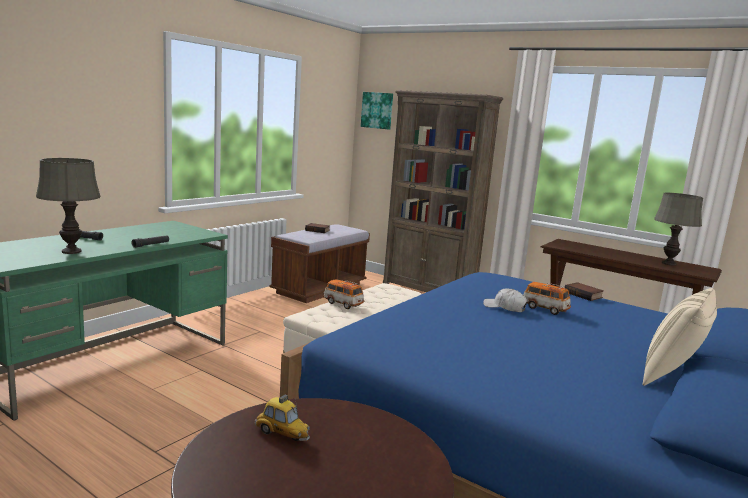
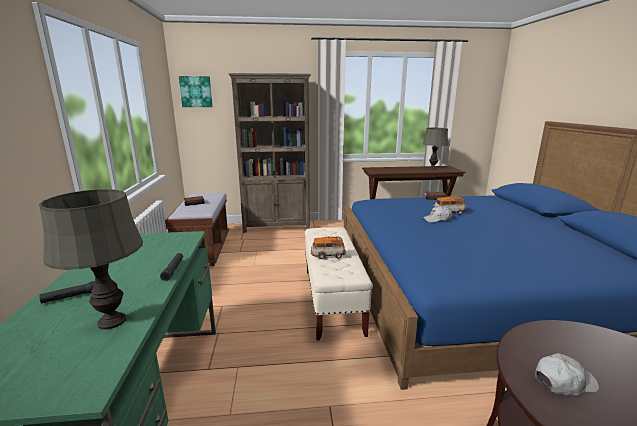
camera: 40 degrees left, 5 degrees up
toy car [254,394,310,441] -> white cap [535,353,599,395]
beige pillow [643,288,717,386] -> none

